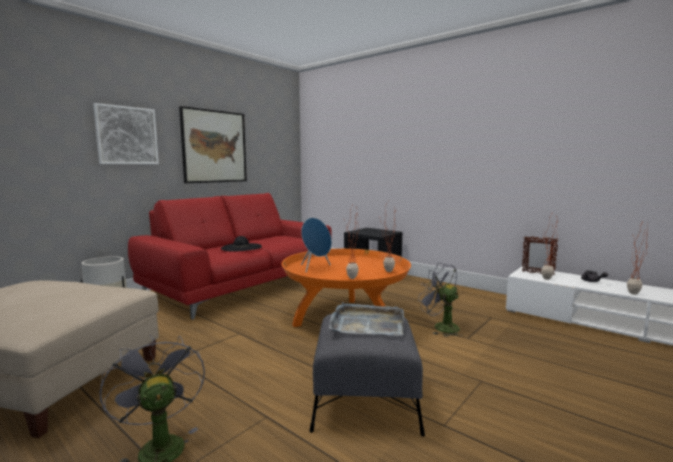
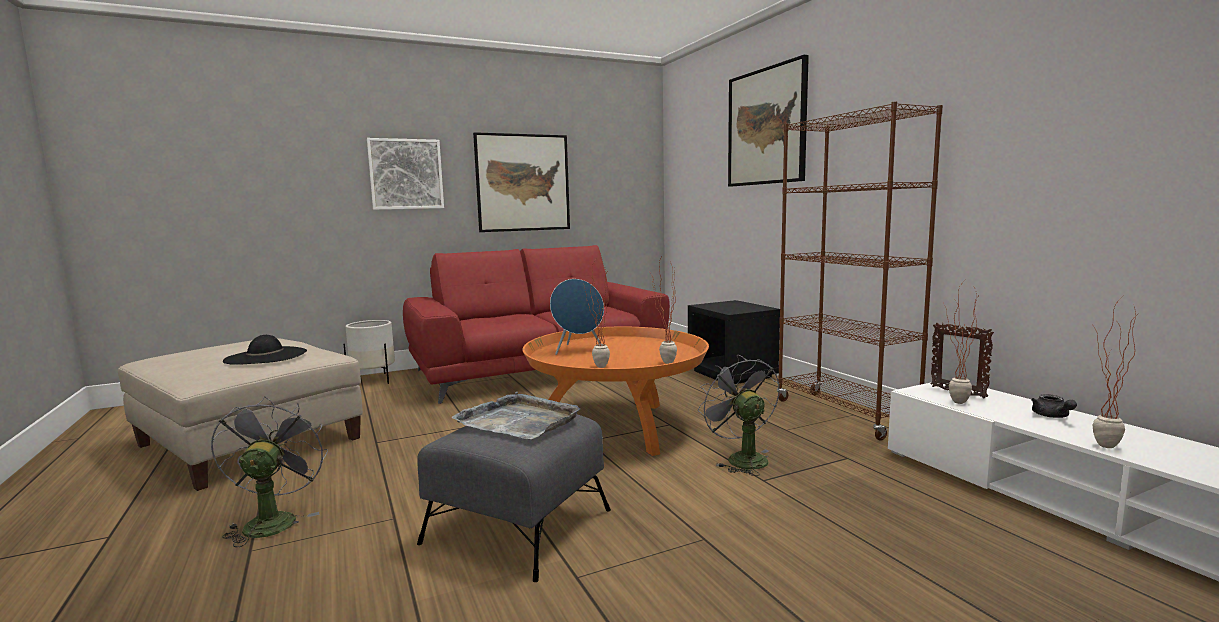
camera: 25 degrees right, 0 degrees up
black hat [221,236,262,251] -> black hat moved to [223,335,307,365]
none -> picture [728,55,809,186]
none -> brown bookcase [777,102,943,440]

